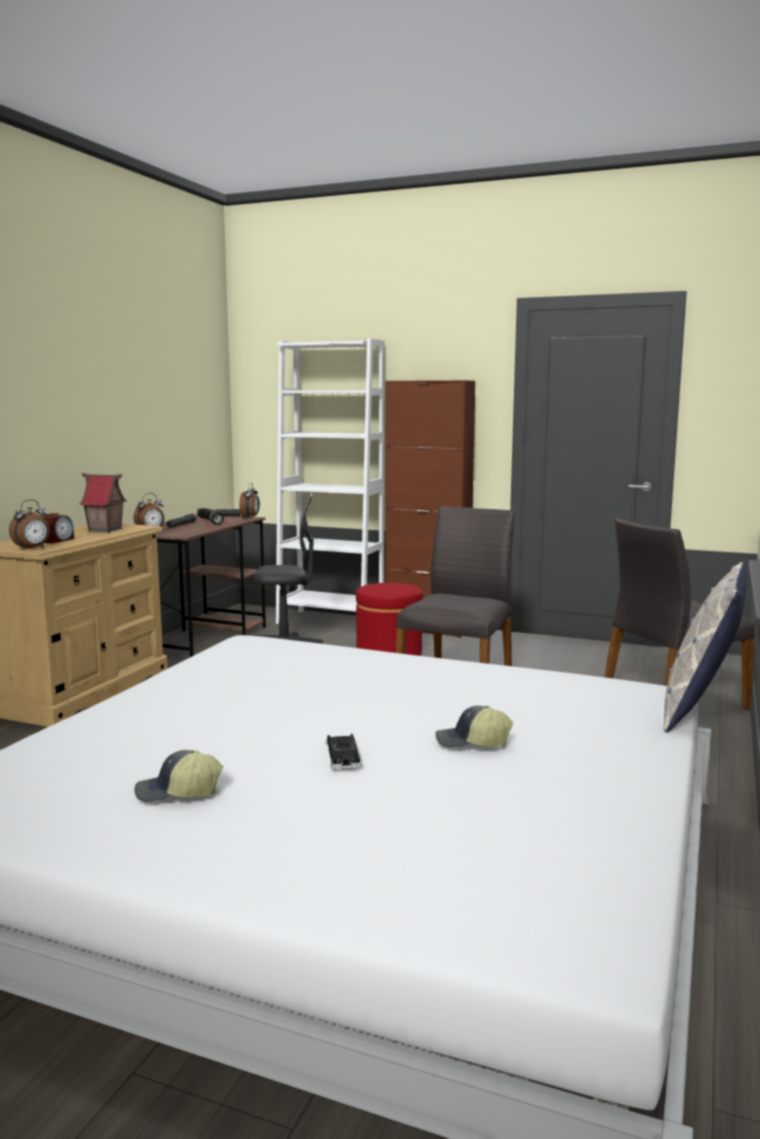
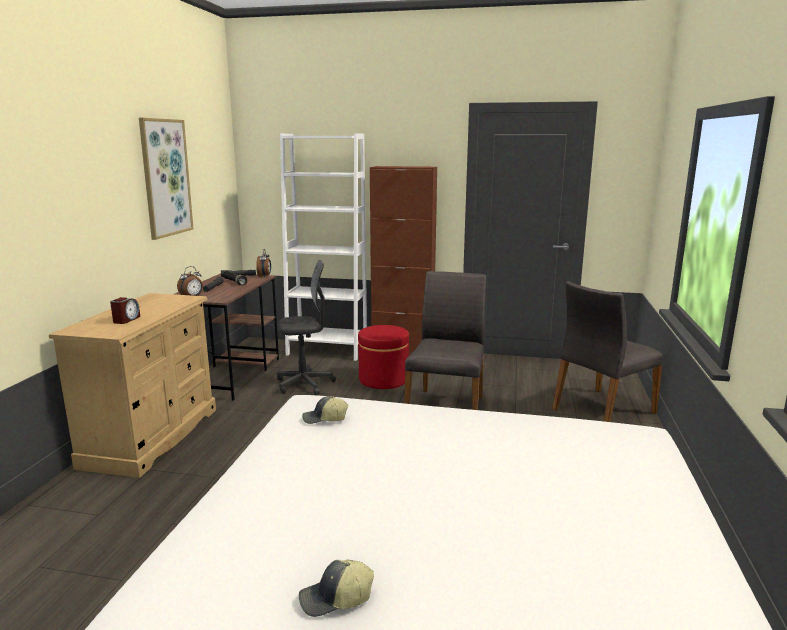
camera: 10 degrees left, 5 degrees up
alarm clock [9,500,50,550] -> none
toy house [80,473,127,532] -> none
black toy car [326,734,362,769] -> none
cap [436,705,513,748] -> cap moved to [302,396,349,424]
pillow [663,562,746,733] -> none
none -> picture [139,118,193,240]

